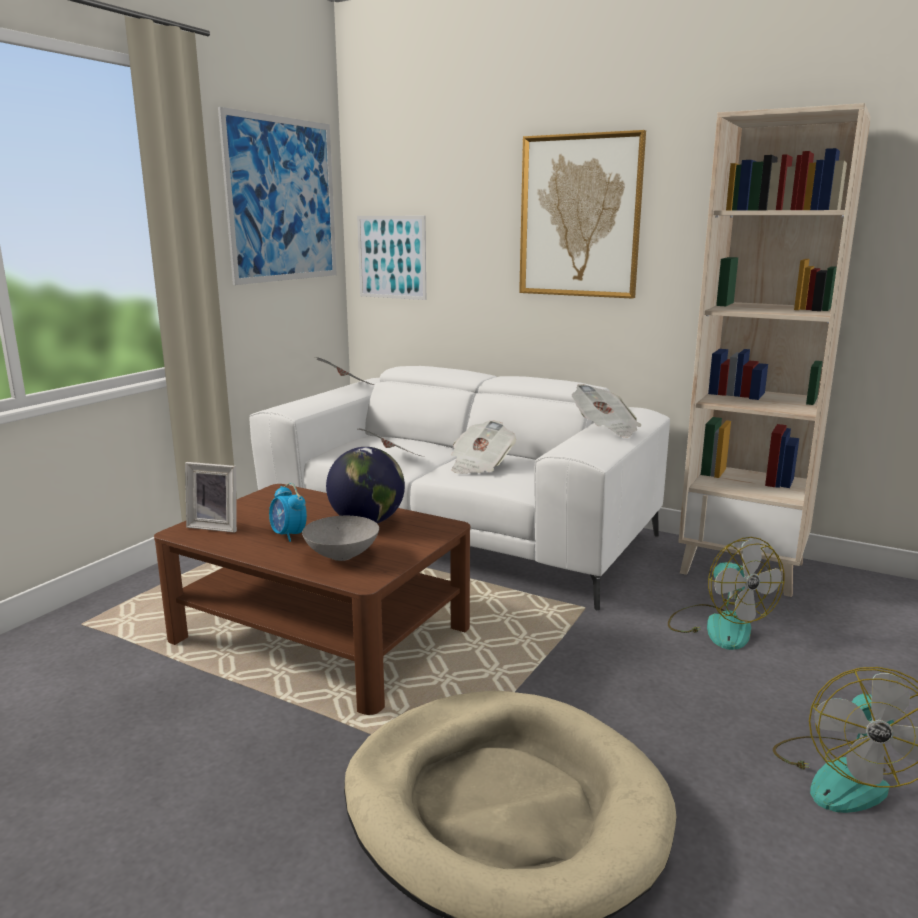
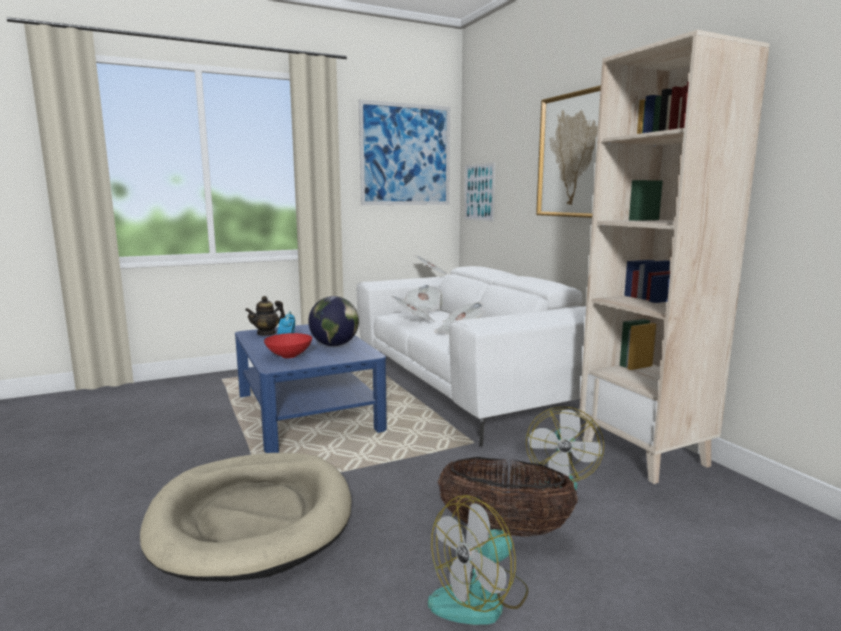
camera: 35 degrees right, 5 degrees down
brown coffee table [154,484,470,715] -> blue coffee table [235,324,387,453]
picture frame [185,462,237,533] -> teapot [245,296,285,336]
grey bowl [302,516,379,561] -> red bowl [264,333,312,358]
newspaper [572,384,641,438] -> newspaper moved to [405,285,443,313]
none -> basket [438,457,578,537]

